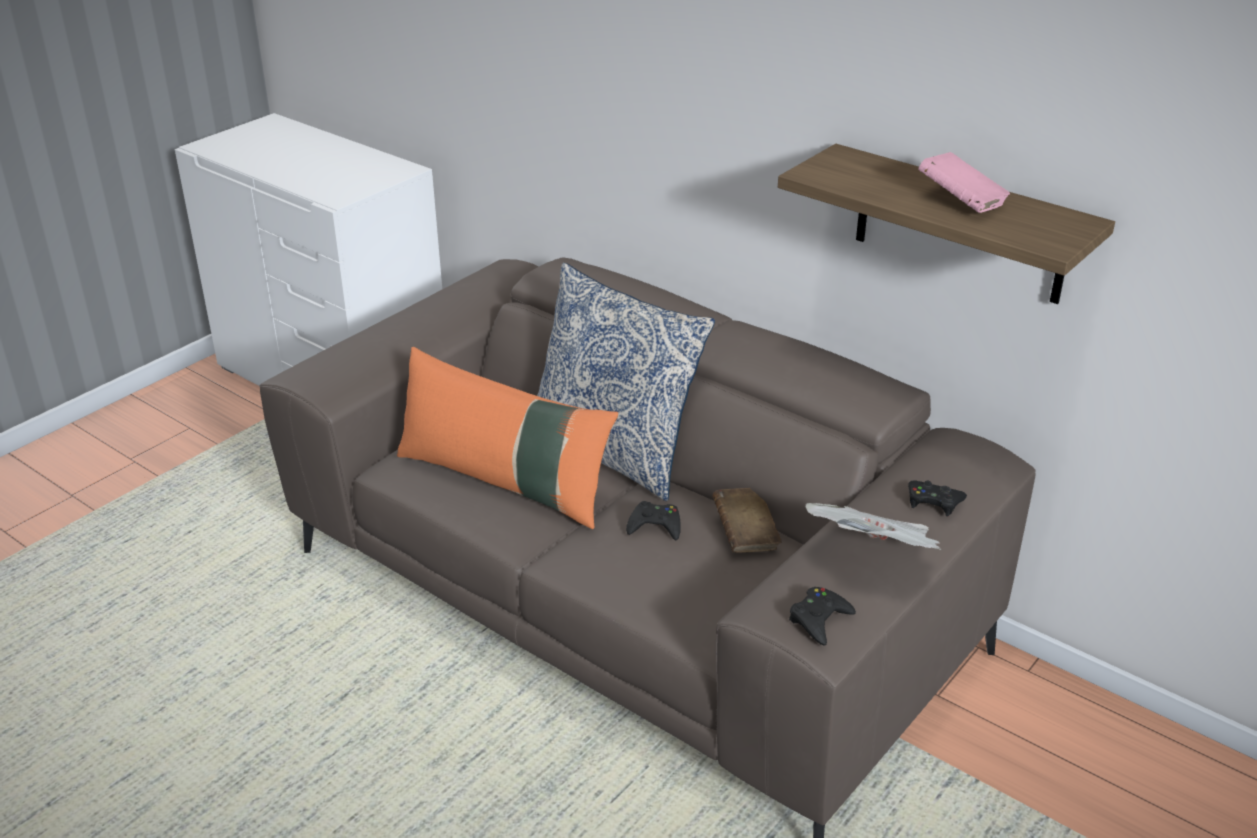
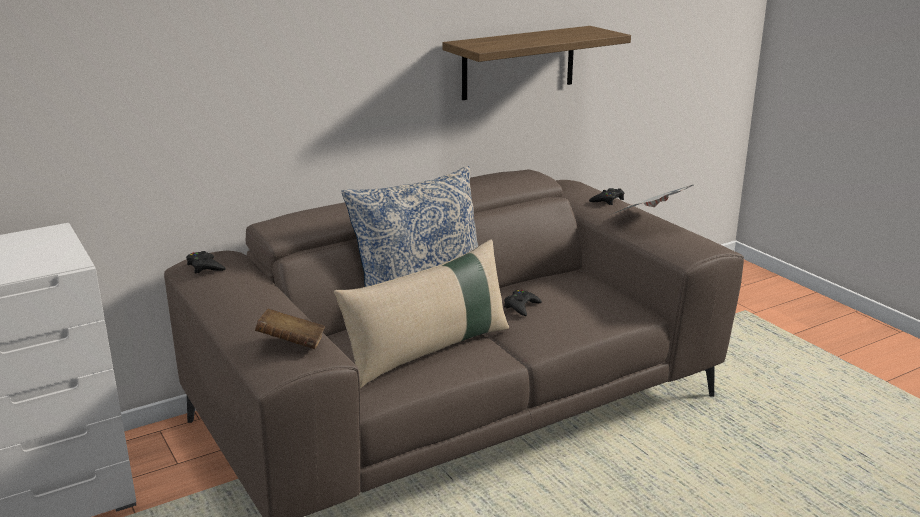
camera: 70 degrees left, 10 degrees down
orange pillow [397,347,618,529] -> beige pillow [334,239,509,388]
brown book [712,488,781,553] -> brown book moved to [255,309,325,349]
black game controller [789,587,856,645] -> black game controller moved to [186,251,226,274]
pink book [918,152,1010,213] -> none

